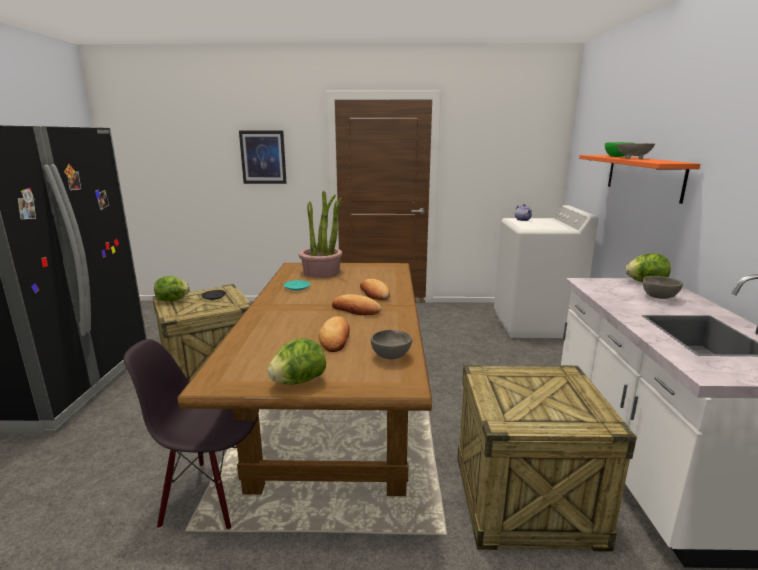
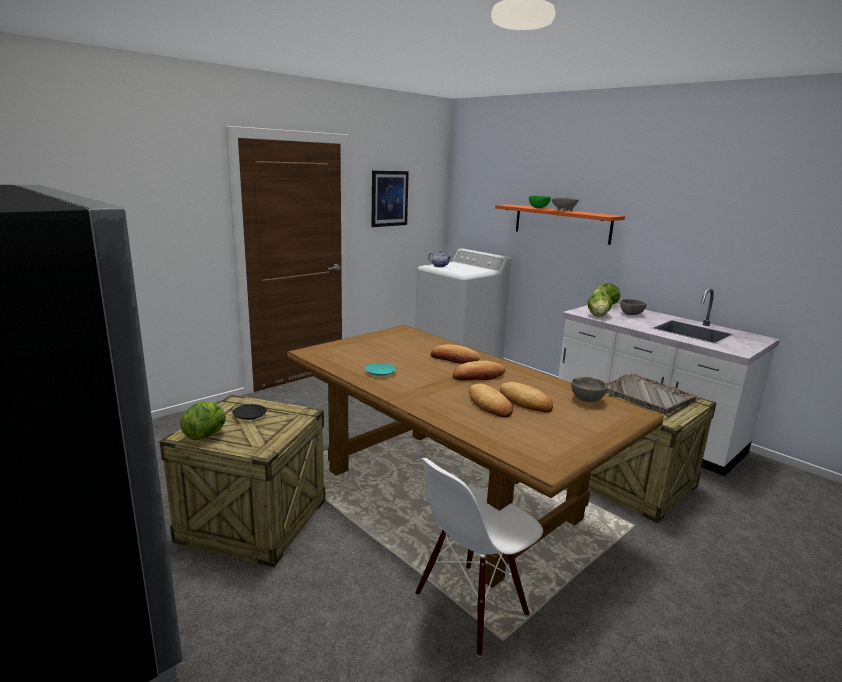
camera: 45 degrees left, 0 degrees up
black chair [123,339,259,529] -> white chair [415,458,543,657]
picture [239,131,287,184] -> picture moved to [372,171,409,227]
lettuce [268,338,326,385] -> lettuce moved to [588,291,612,317]
potted plant [299,191,342,278] -> none
none -> bread [469,383,513,417]
none -> grey tray [606,373,697,415]

